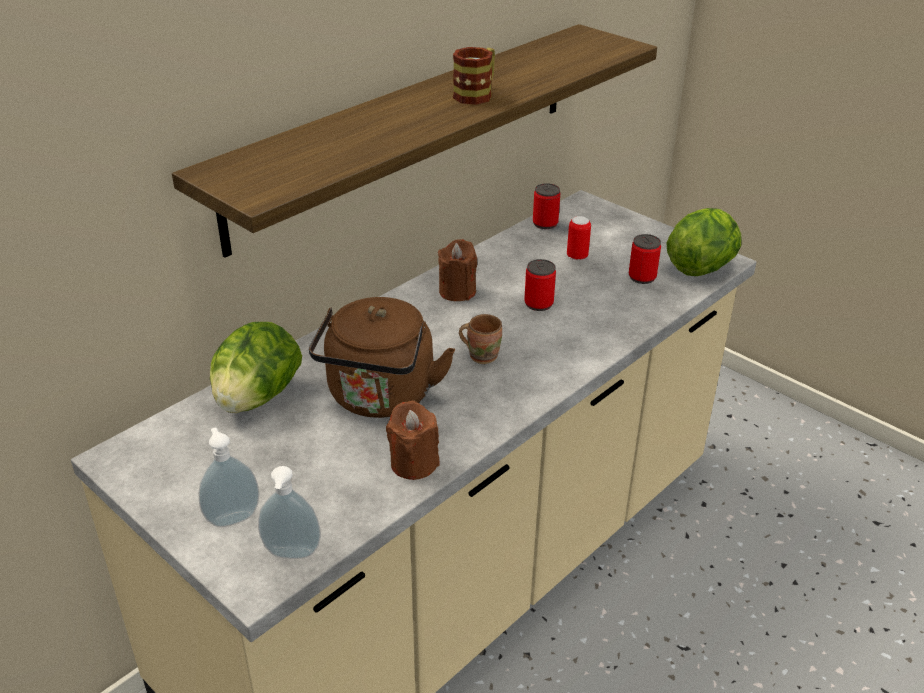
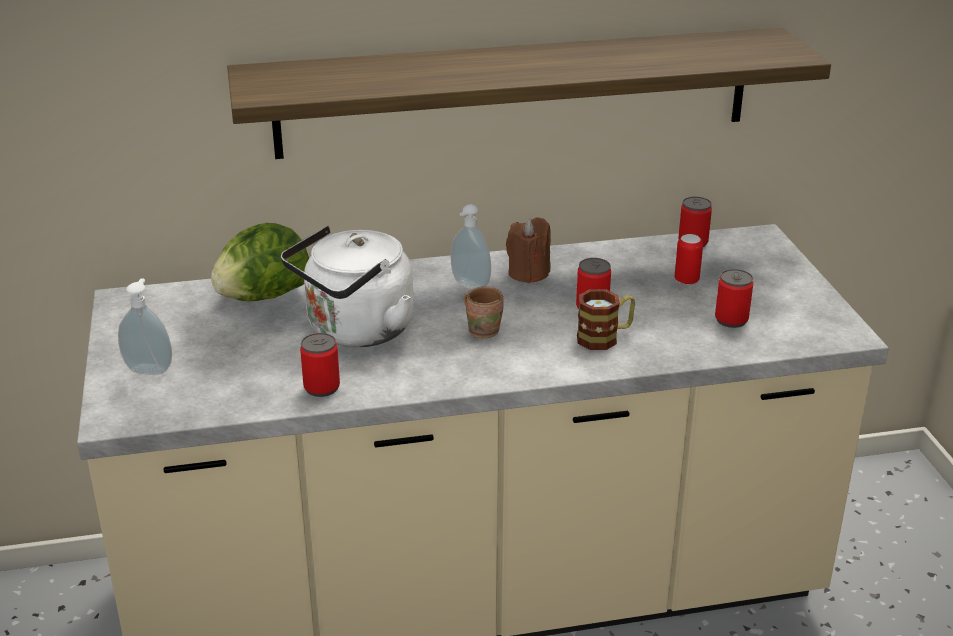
camera: 35 degrees right, 5 degrees down
soap dispenser [258,466,321,559] -> soap dispenser moved to [451,204,491,290]
brown kettle [309,297,455,418] -> white kettle [281,226,414,347]
brown candle [386,401,439,480] -> can [300,333,340,397]
mug [453,47,495,105] -> mug moved to [577,289,635,350]
lettuce [666,208,742,276] -> none

